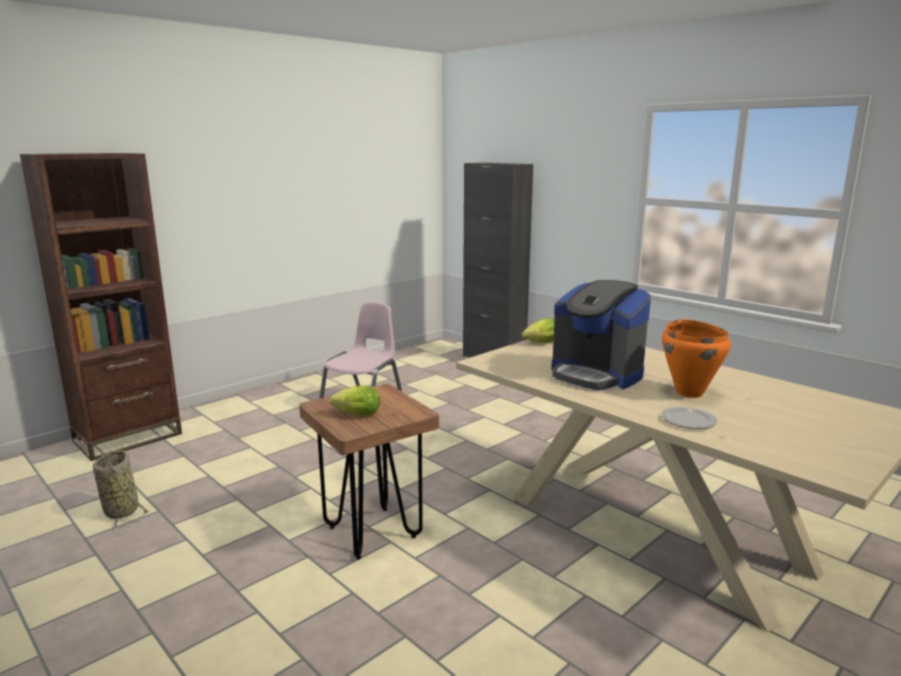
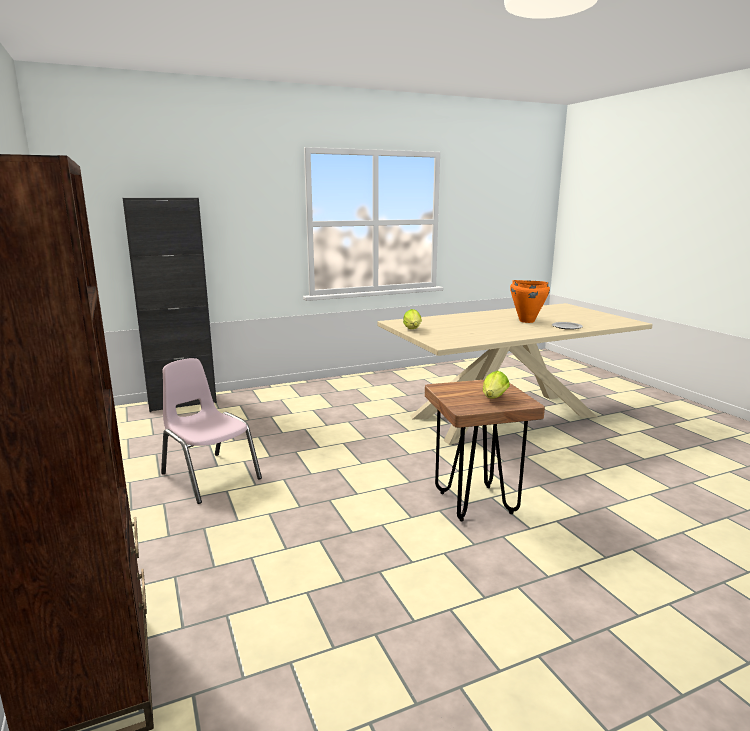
camera: 70 degrees left, 0 degrees up
basket [93,450,149,529] -> none
coffee machine [551,280,651,390] -> none

